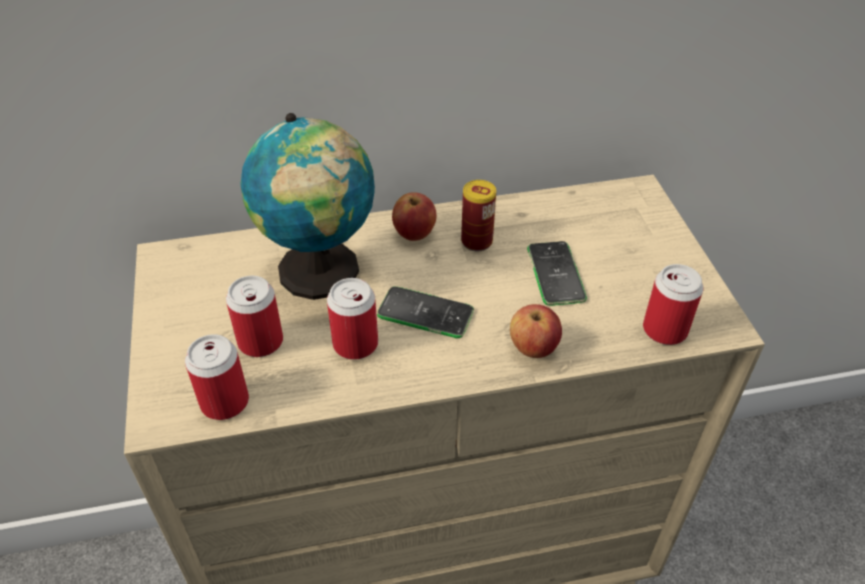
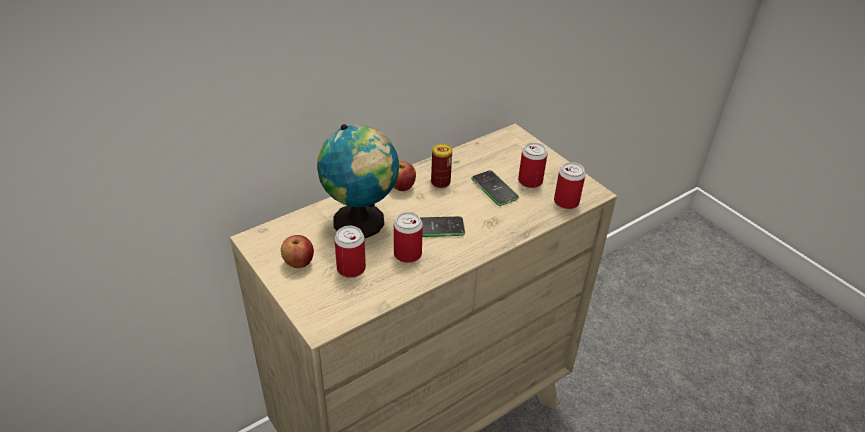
camera: 25 degrees left, 5 degrees down
can [185,334,249,420] -> can moved to [518,142,548,188]
apple [510,304,562,358] -> apple moved to [281,235,314,268]

